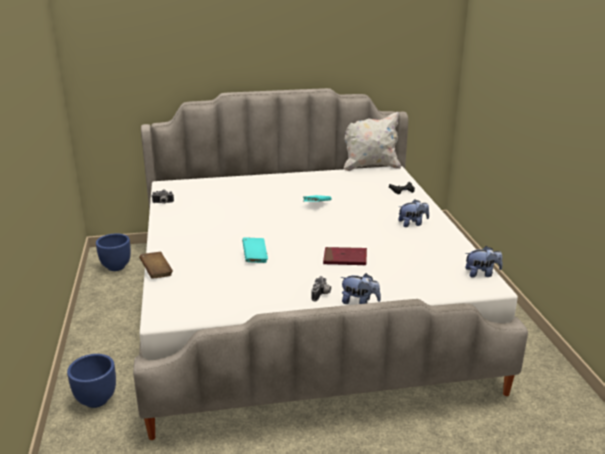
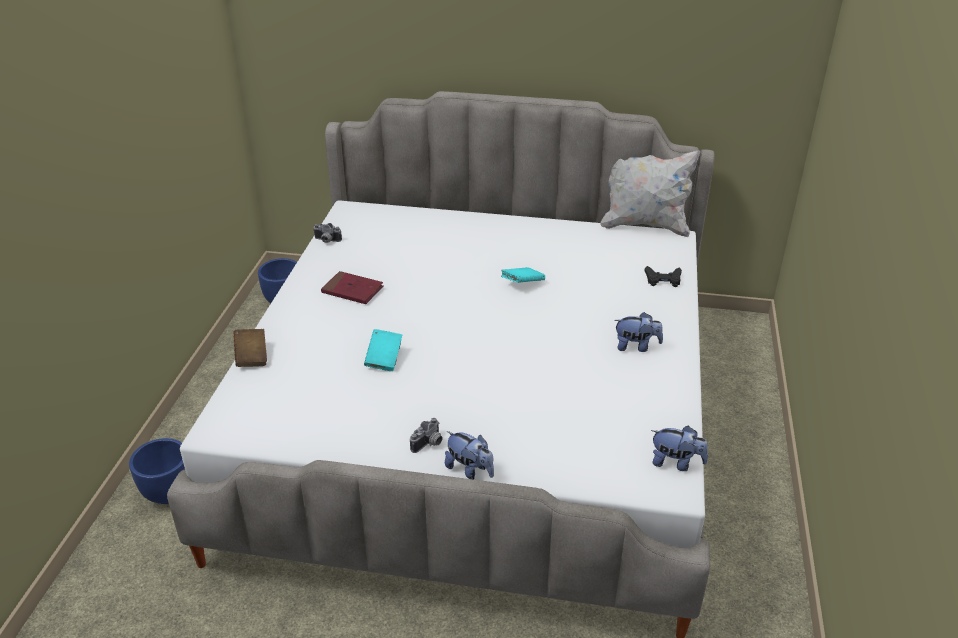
camera: 20 degrees right, 10 degrees up
red book [323,247,367,265] -> red book moved to [321,271,384,304]

